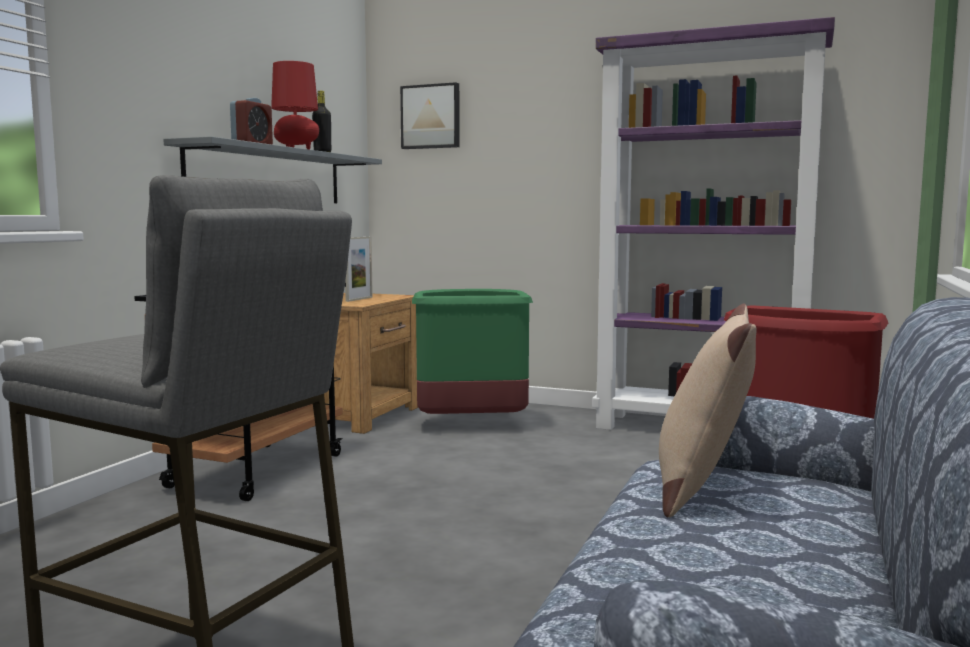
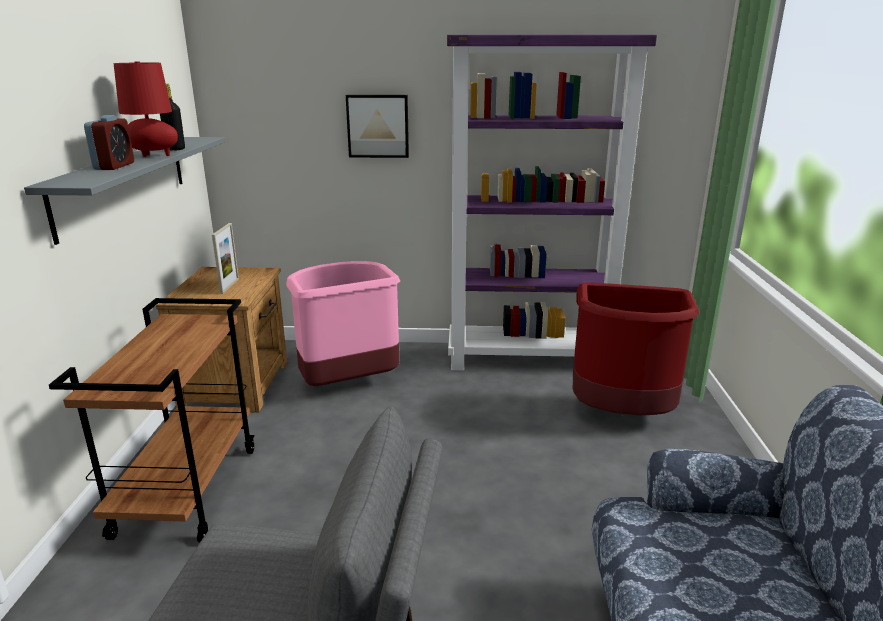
camera: 20 degrees left, 15 degrees up
picture [400,82,460,149] -> picture moved to [346,95,409,158]
green trash can [412,289,533,414] -> pink trash can [286,261,400,386]
beige pillow [659,304,757,518] -> none

